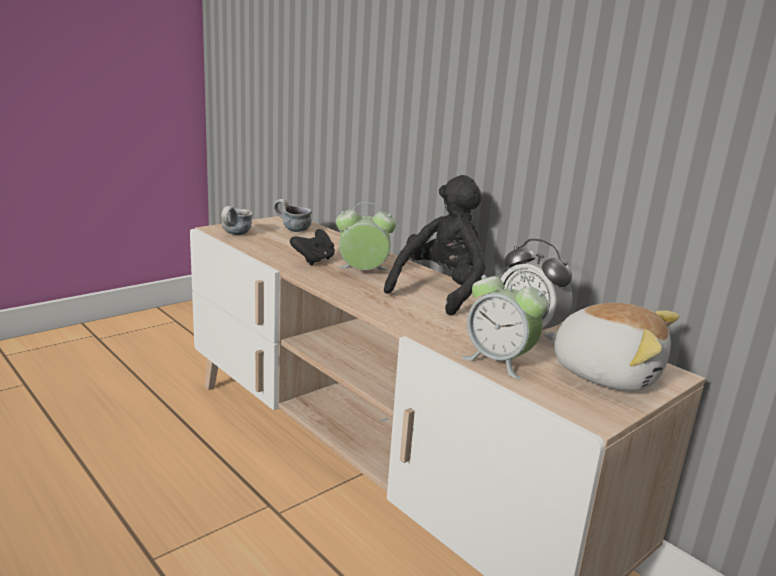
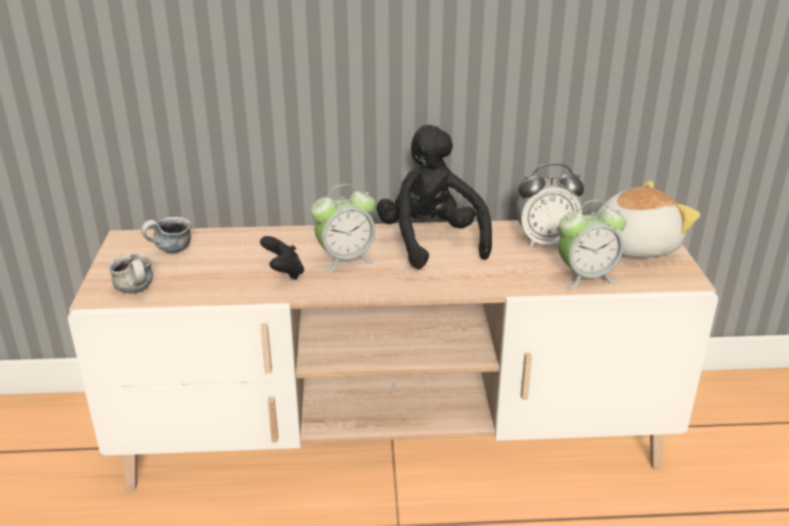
camera: 50 degrees left, 10 degrees up
alarm clock [336,202,396,270] -> alarm clock turned 150 degrees counterclockwise [311,184,376,272]

